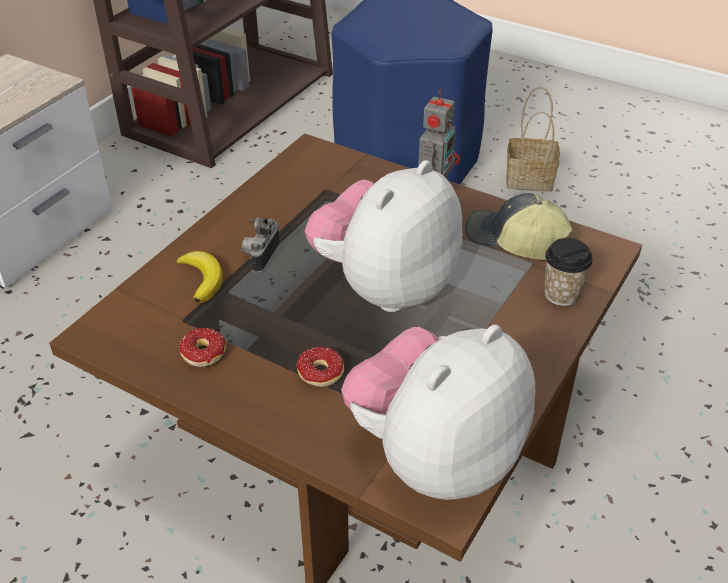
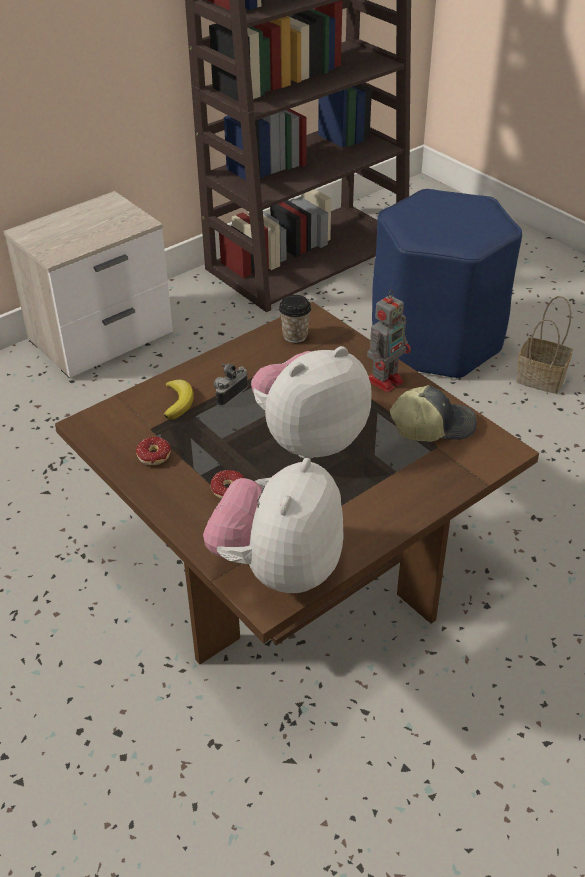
camera: 20 degrees right, 0 degrees up
plush toy [341,324,535,500] -> plush toy turned 45 degrees counterclockwise [203,457,344,593]
cap [465,193,573,260] -> cap turned 120 degrees clockwise [390,385,477,442]
cup [544,238,593,306] -> cup moved to [279,295,311,343]

